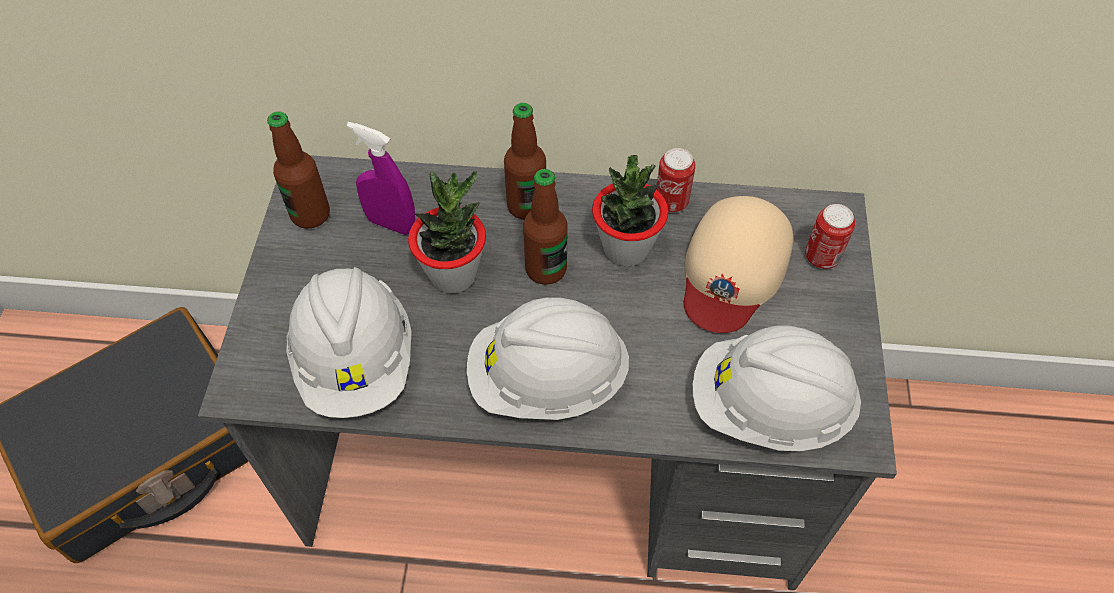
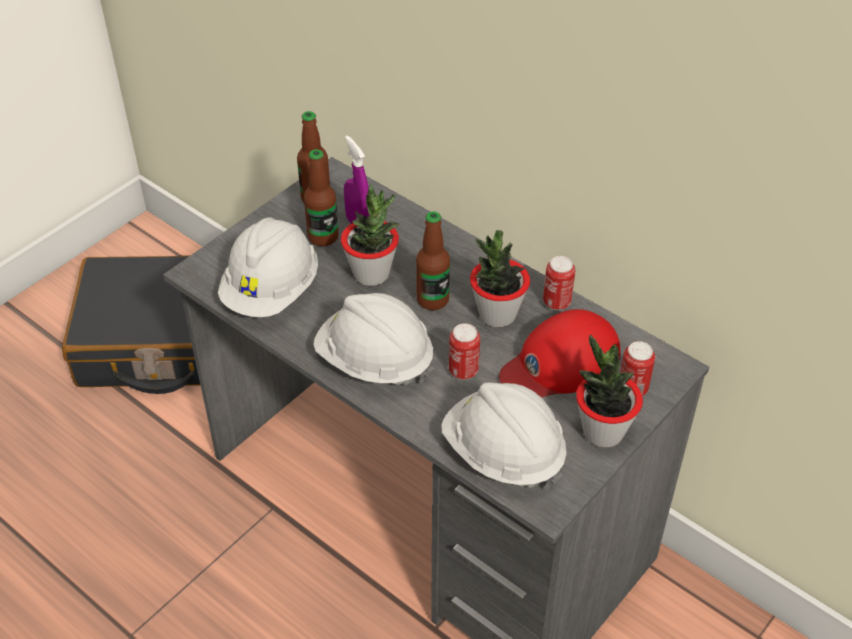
camera: 35 degrees right, 10 degrees down
bottle [504,103,546,220] -> bottle moved to [304,149,339,246]
beige cap [684,196,793,333] -> red cap [499,309,620,398]
none -> can [449,323,480,380]
none -> potted plant [576,335,643,448]

